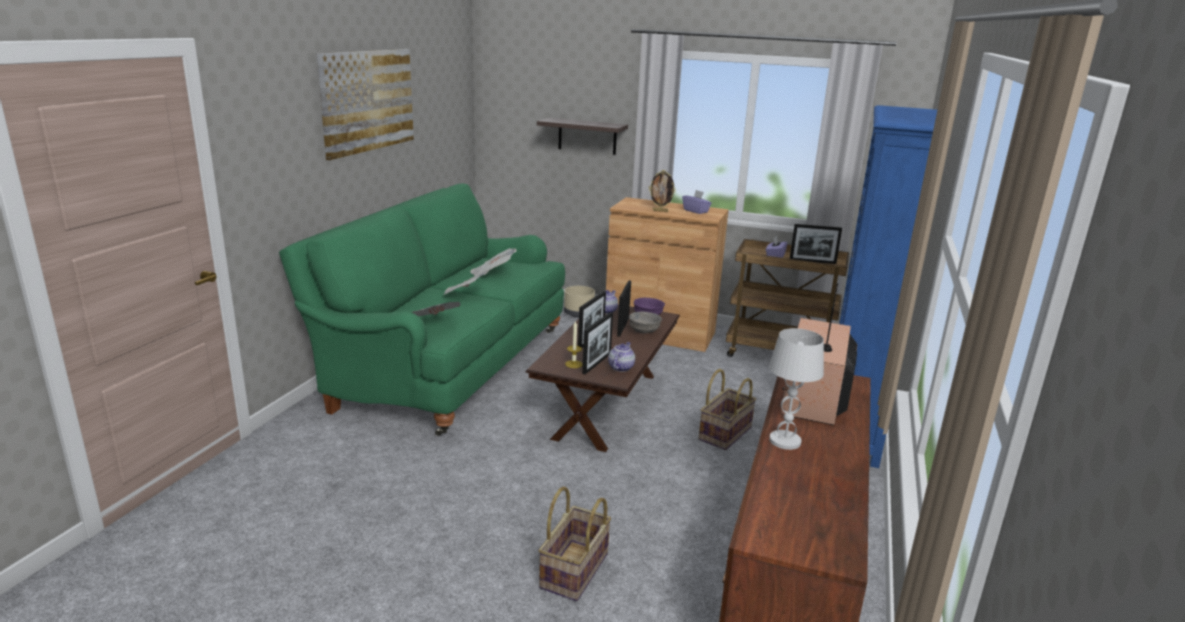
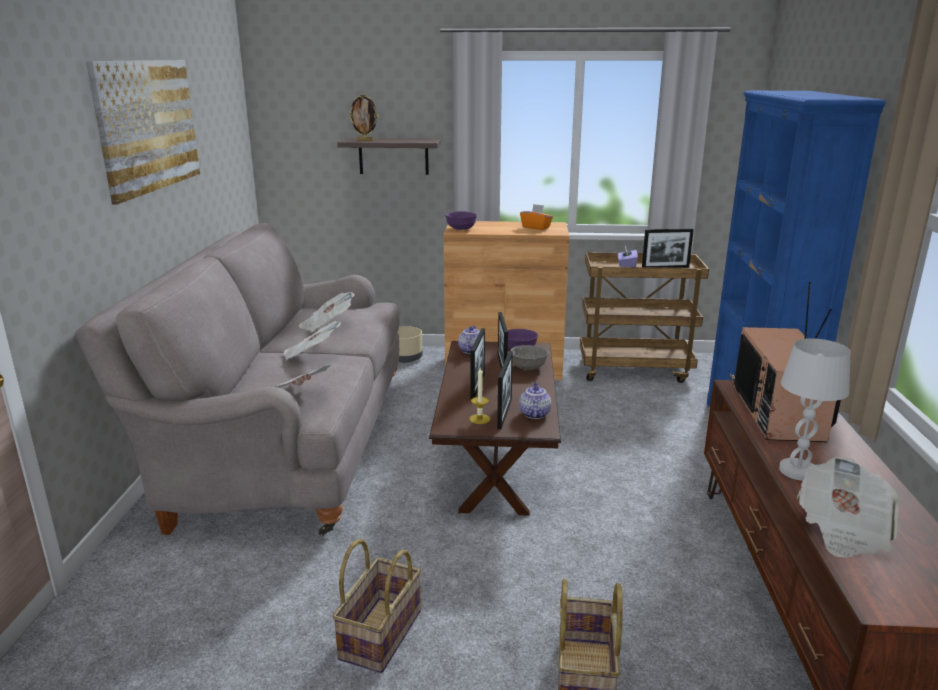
camera: 15 degrees left, 0 degrees up
green sofa [279,184,565,436] -> grey sofa [75,223,400,536]
picture frame [649,170,676,212] -> picture frame moved to [349,93,379,141]
purple tissue box [682,190,712,214] -> orange tissue box [520,204,553,230]
basket [698,369,756,450] -> basket moved to [332,539,421,673]
none -> purple bowl [445,211,477,230]
none -> newspaper [797,457,899,558]

